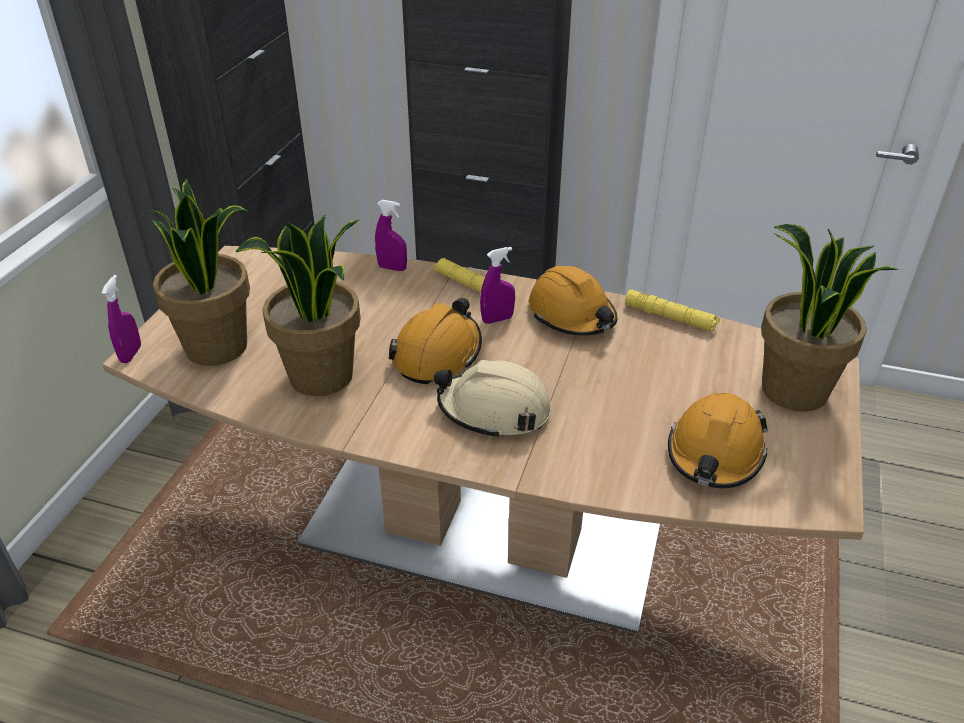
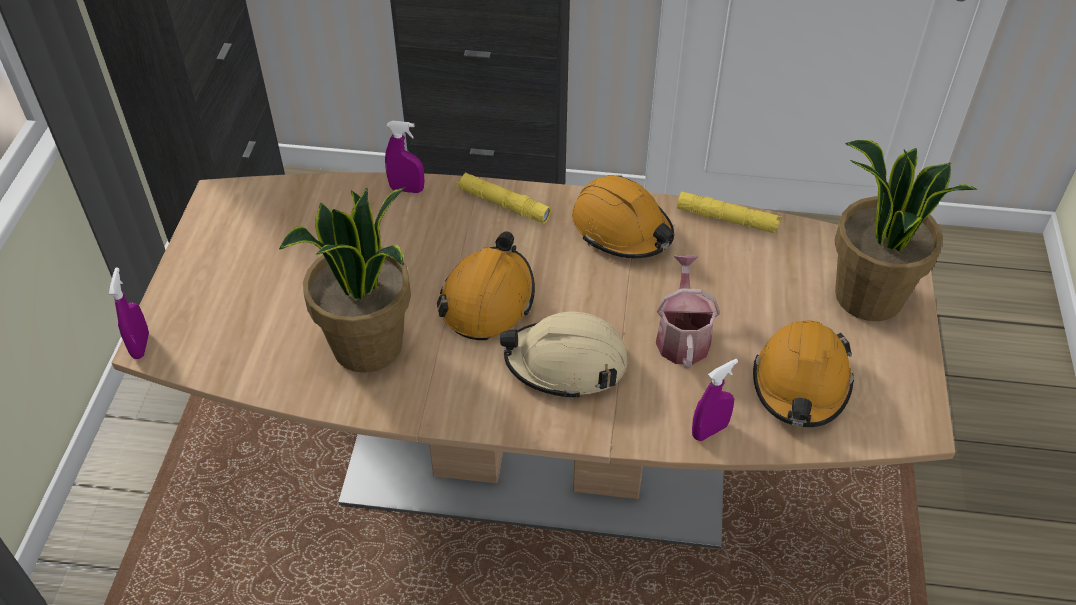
camera: 10 degrees left, 10 degrees up
potted plant [151,179,250,366] -> none
purple spray bottle [480,247,515,324] -> purple spray bottle moved to [692,359,738,441]
none -> watering can [656,255,720,369]

